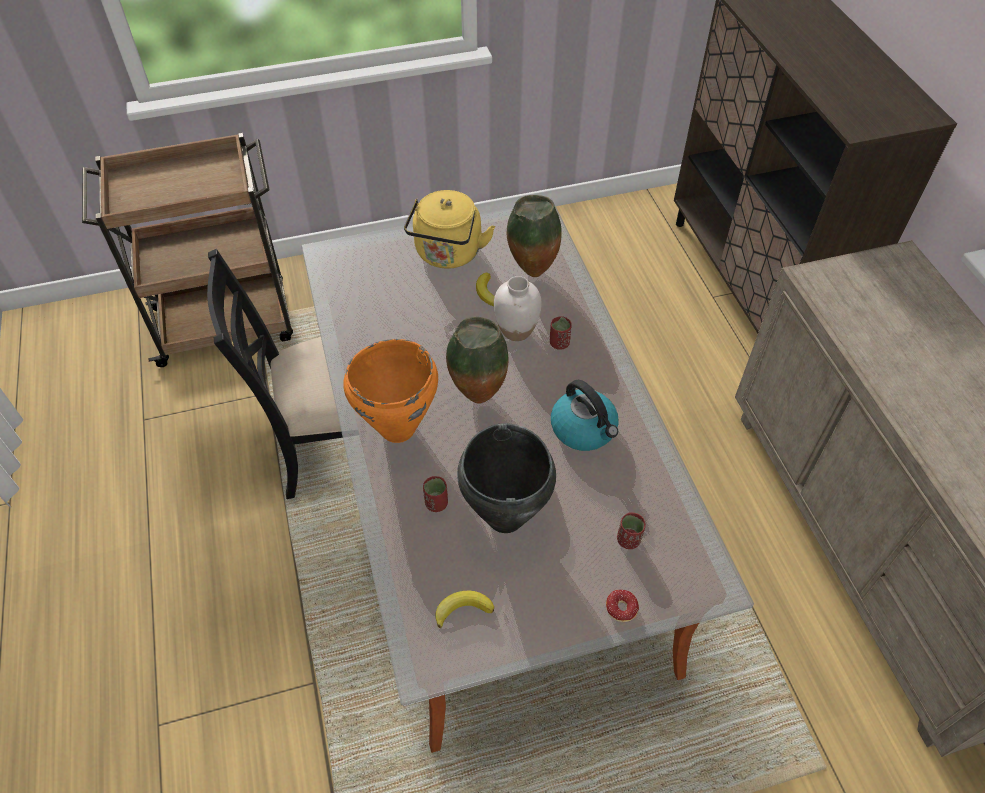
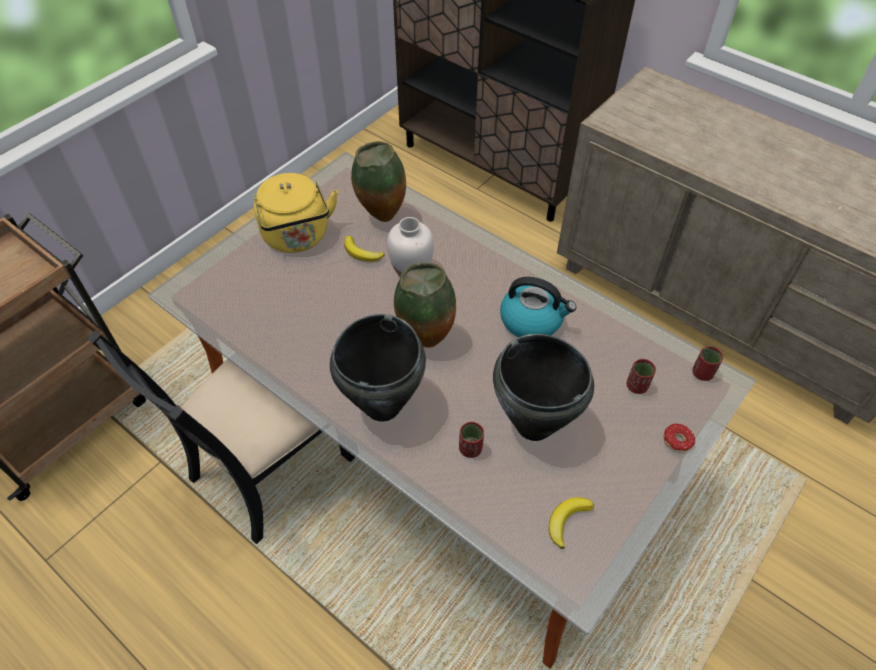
camera: 35 degrees left, 0 degrees up
orange cooking pot [343,339,438,443] -> black cooking pot [330,314,426,422]
red cup [550,316,572,350] -> red cup moved to [692,346,723,381]

